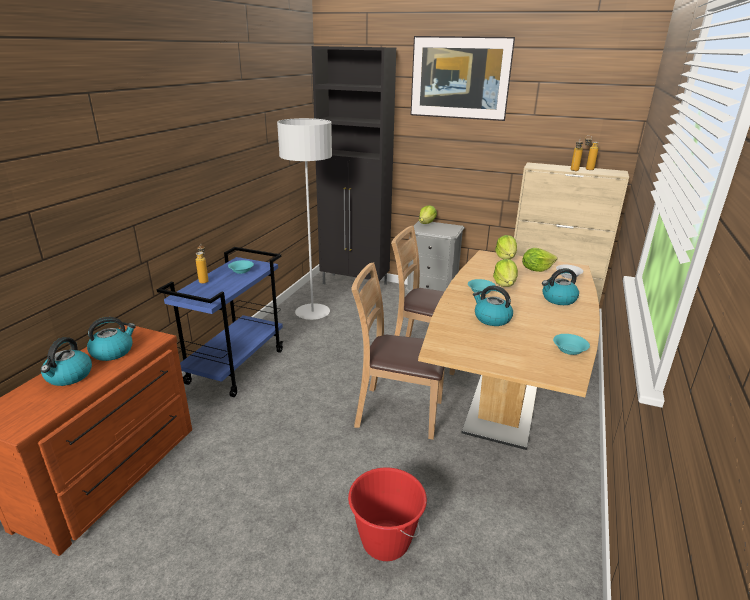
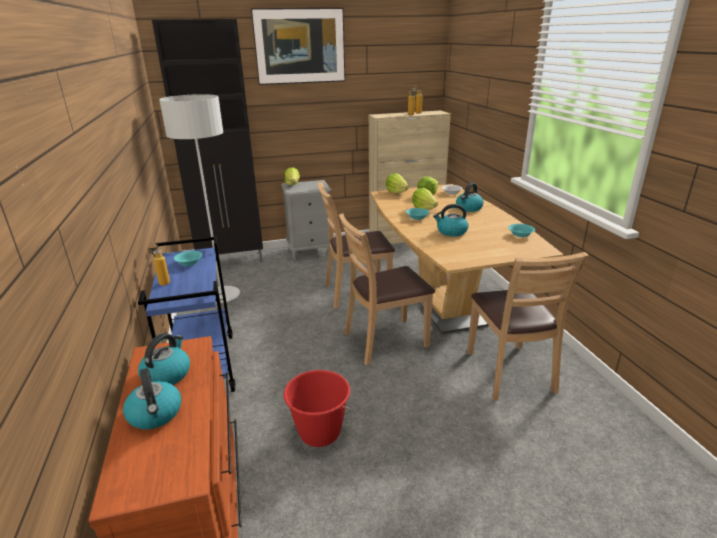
camera: 35 degrees left, 0 degrees up
red bucket [348,467,427,561] -> red bucket moved to [283,370,351,447]
none -> brown chair [467,252,589,401]

